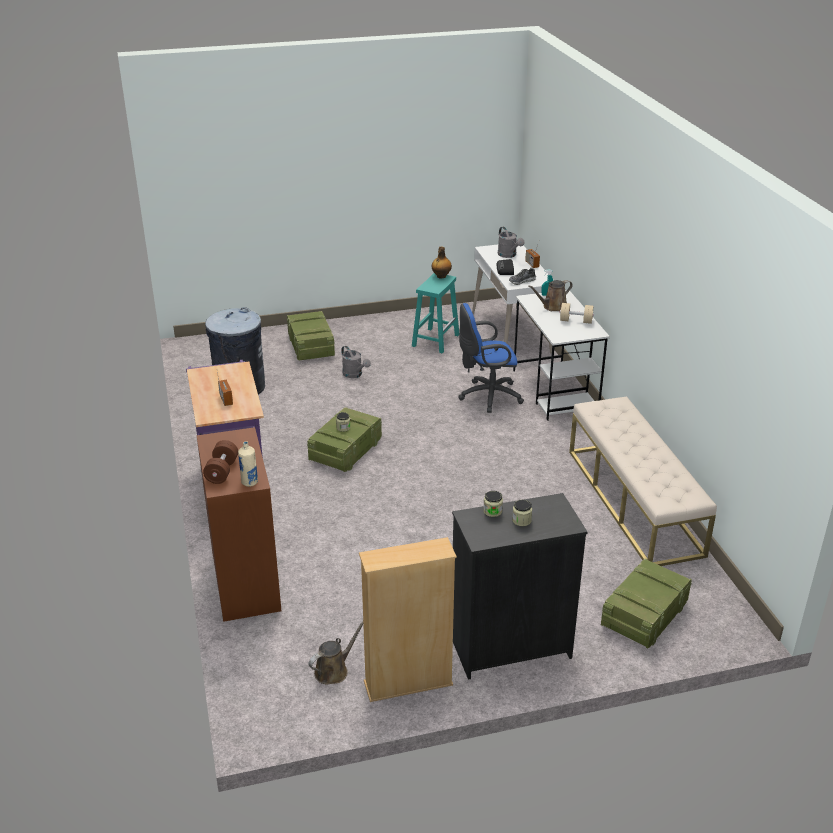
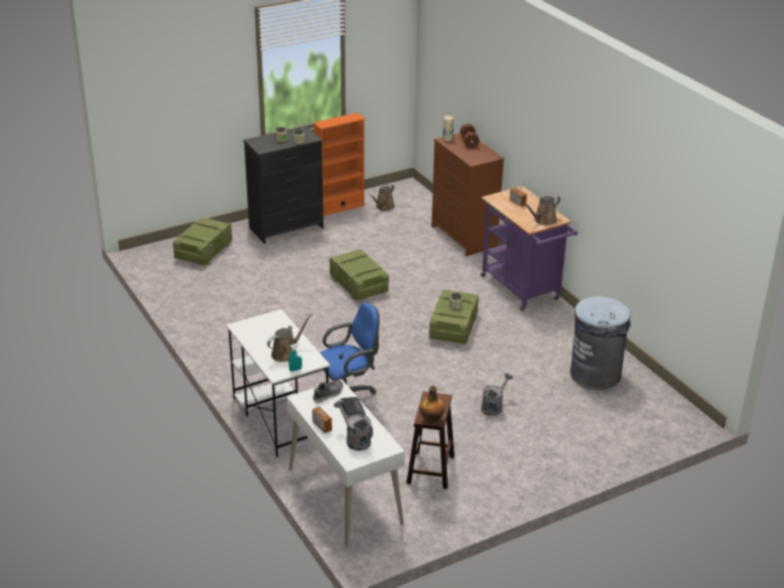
camera: 165 degrees right, 0 degrees up
crate [287,311,335,361] -> crate moved to [329,249,389,301]
grey watering can [341,346,371,378] -> grey watering can turned 90 degrees clockwise [481,373,513,416]
beige bookcase [359,537,457,702] -> orange bookcase [313,113,365,216]
turquoise stool [412,273,459,354] -> brown stool [406,391,455,489]
beige dumbbell [560,303,594,324] -> none
beige bench [569,396,717,566] -> none
none -> brown watering can [523,195,560,225]

